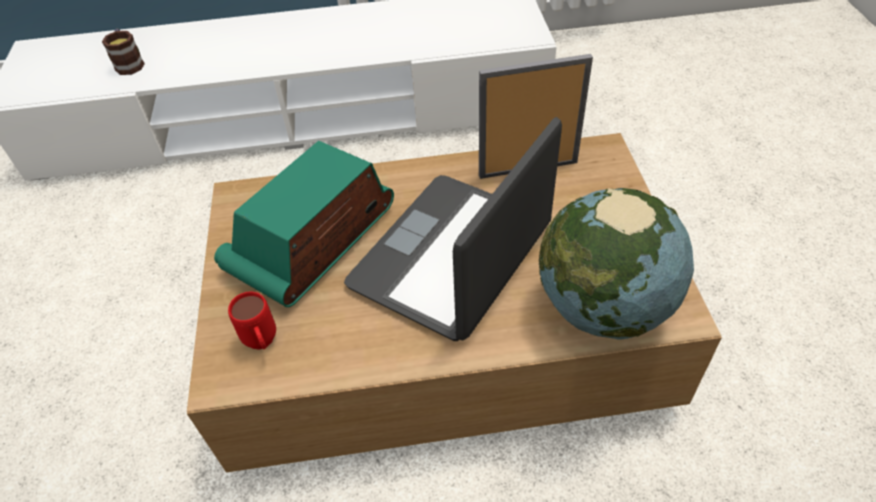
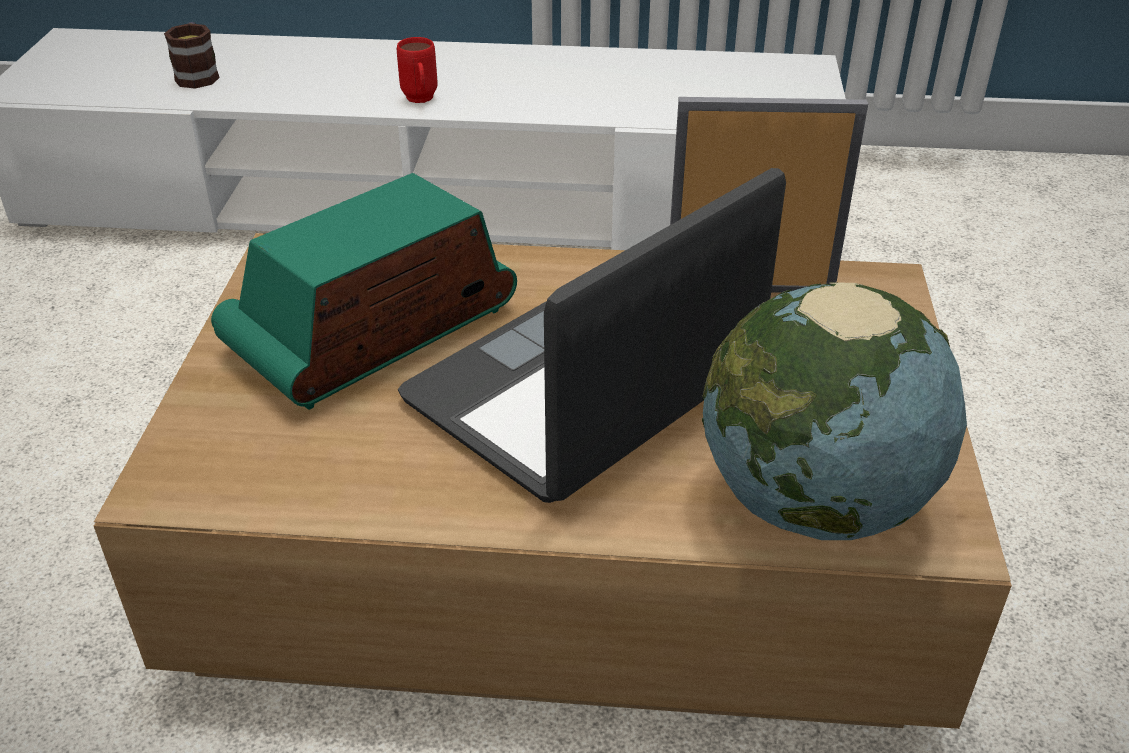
camera: 10 degrees right, 10 degrees down
red mug [228,291,276,350] -> red mug moved to [397,37,438,103]

